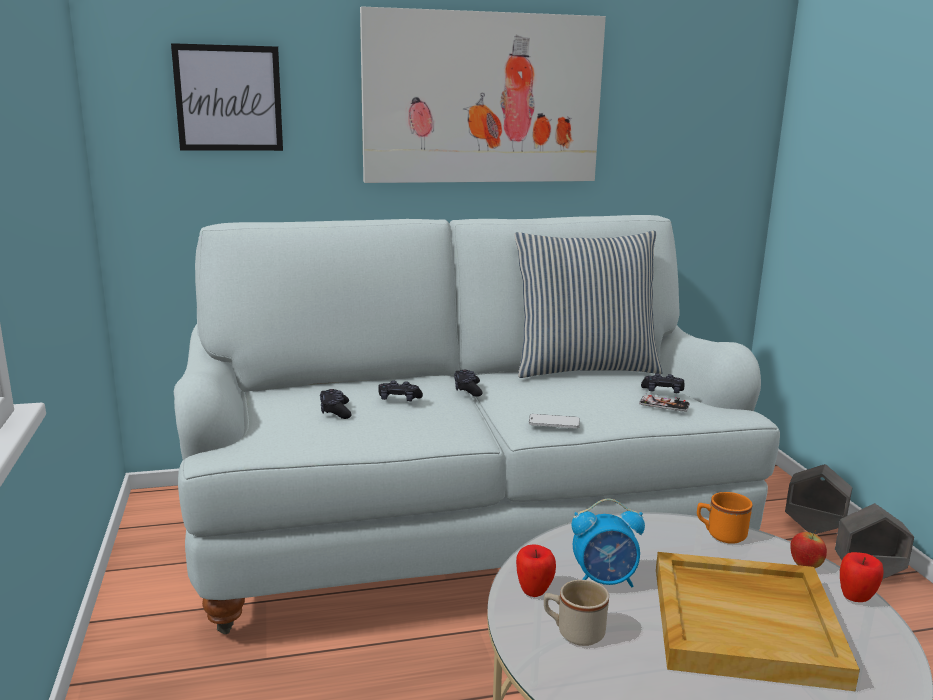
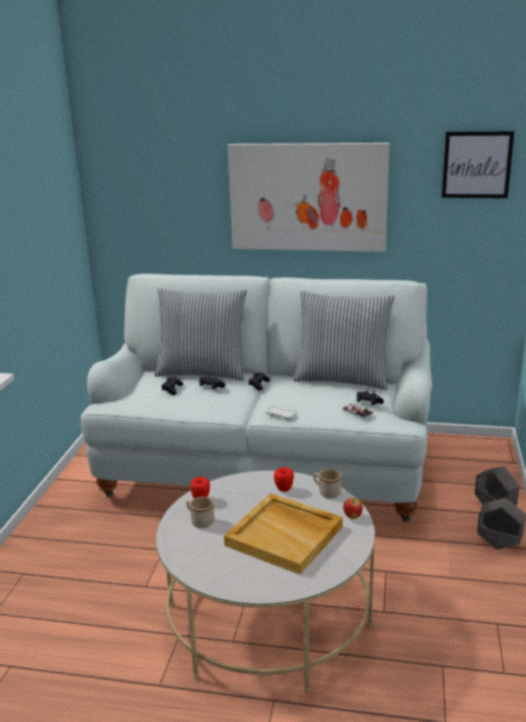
camera: 25 degrees right, 5 degrees up
picture [171,43,283,151] -> picture moved to [442,131,514,198]
alarm clock [571,499,645,587] -> none
orange mug [697,492,753,544] -> beige mug [313,469,342,498]
apple [840,552,884,602] -> apple moved to [274,467,294,492]
none -> pillow [154,288,247,381]

